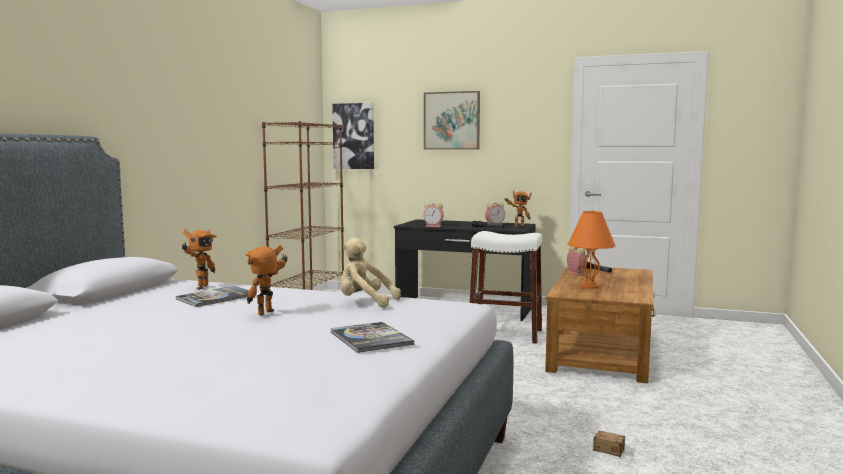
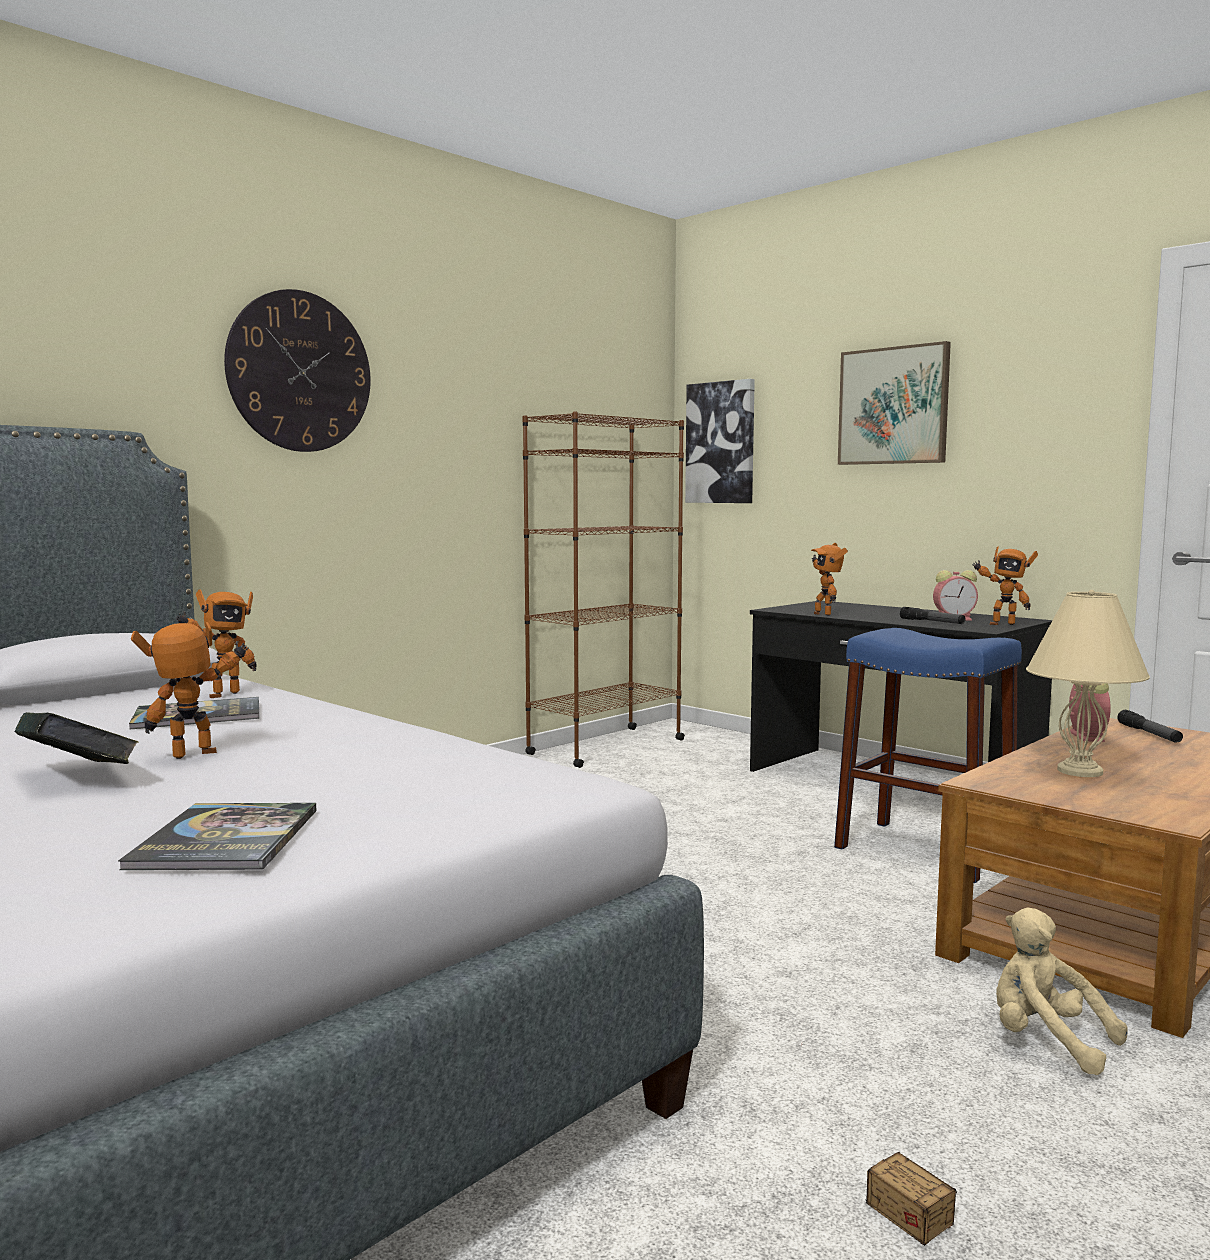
camera: 25 degrees right, 0 degrees up
beige plush toy [340,238,401,307] -> beige plush toy moved to [996,908,1128,1075]
alarm clock [423,203,444,227] -> toy robot [811,543,848,616]
white stool [470,231,542,344] -> blue stool [834,628,1022,883]
orange table lamp [567,210,616,289] -> beige table lamp [1026,590,1150,777]
none -> book [14,712,139,764]
none -> wall clock [224,289,371,452]

